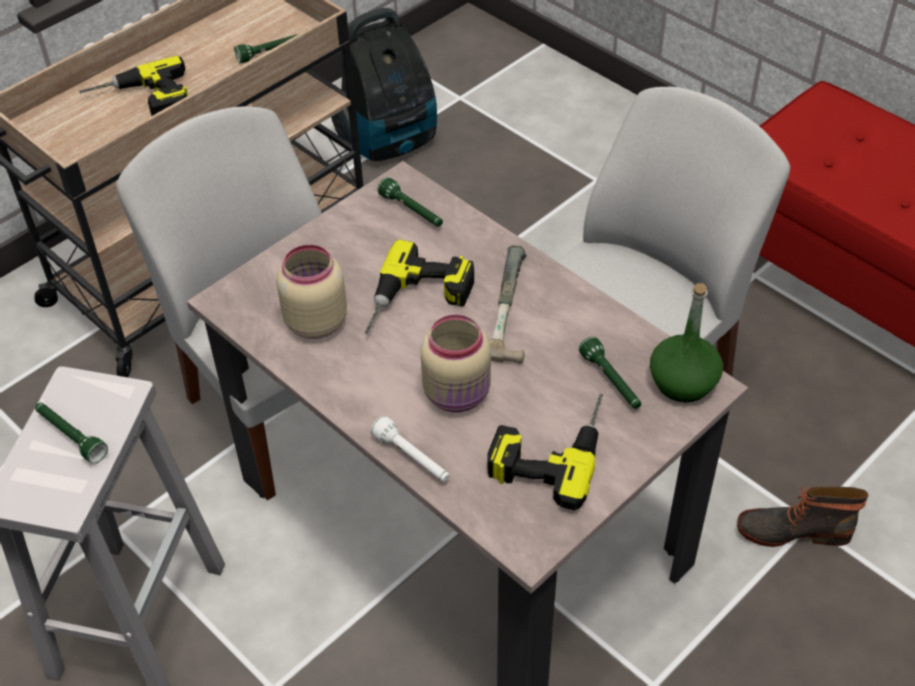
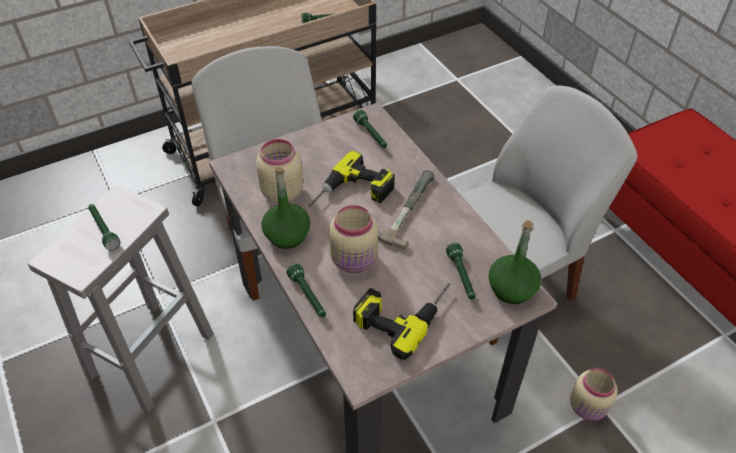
camera: 15 degrees right, 0 degrees up
power drill [79,56,188,116] -> none
vacuum cleaner [331,8,437,161] -> none
white flashlight [371,416,450,482] -> green flashlight [286,263,326,317]
boot [737,486,869,547] -> beige jar [570,368,618,421]
none -> green bottle [261,167,311,249]

